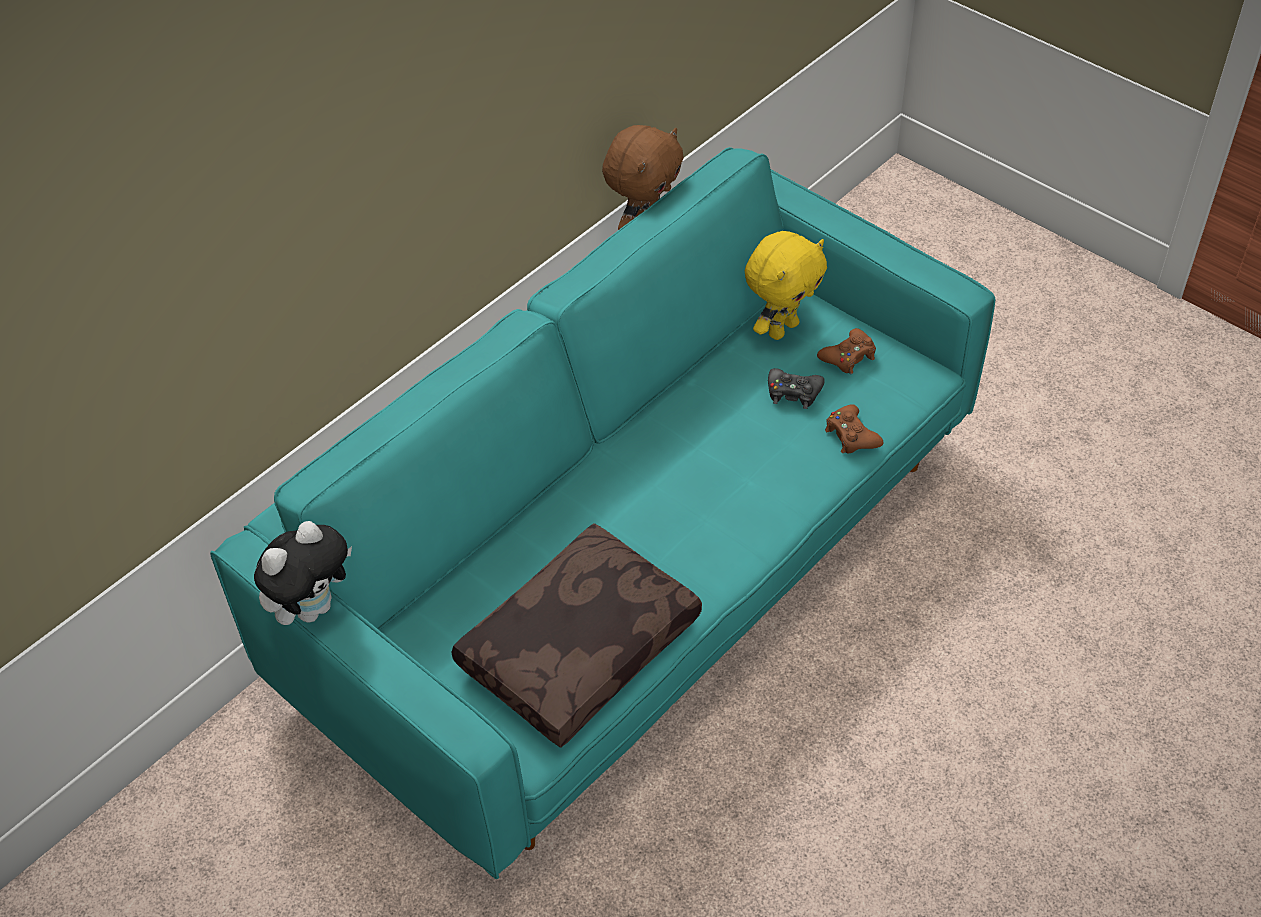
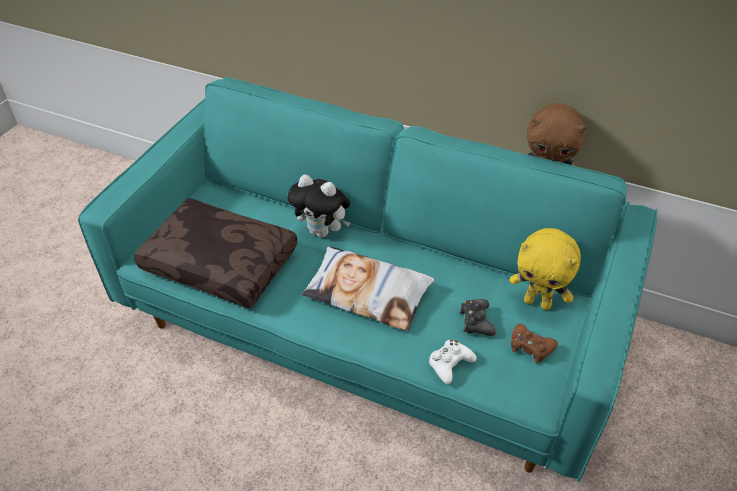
camera: 70 degrees right, 5 degrees down
plush toy [254,521,352,625] -> plush toy moved to [287,175,351,238]
brown game controller [825,404,884,454] -> white game controller [429,340,477,384]
none -> pillow [302,246,434,330]

